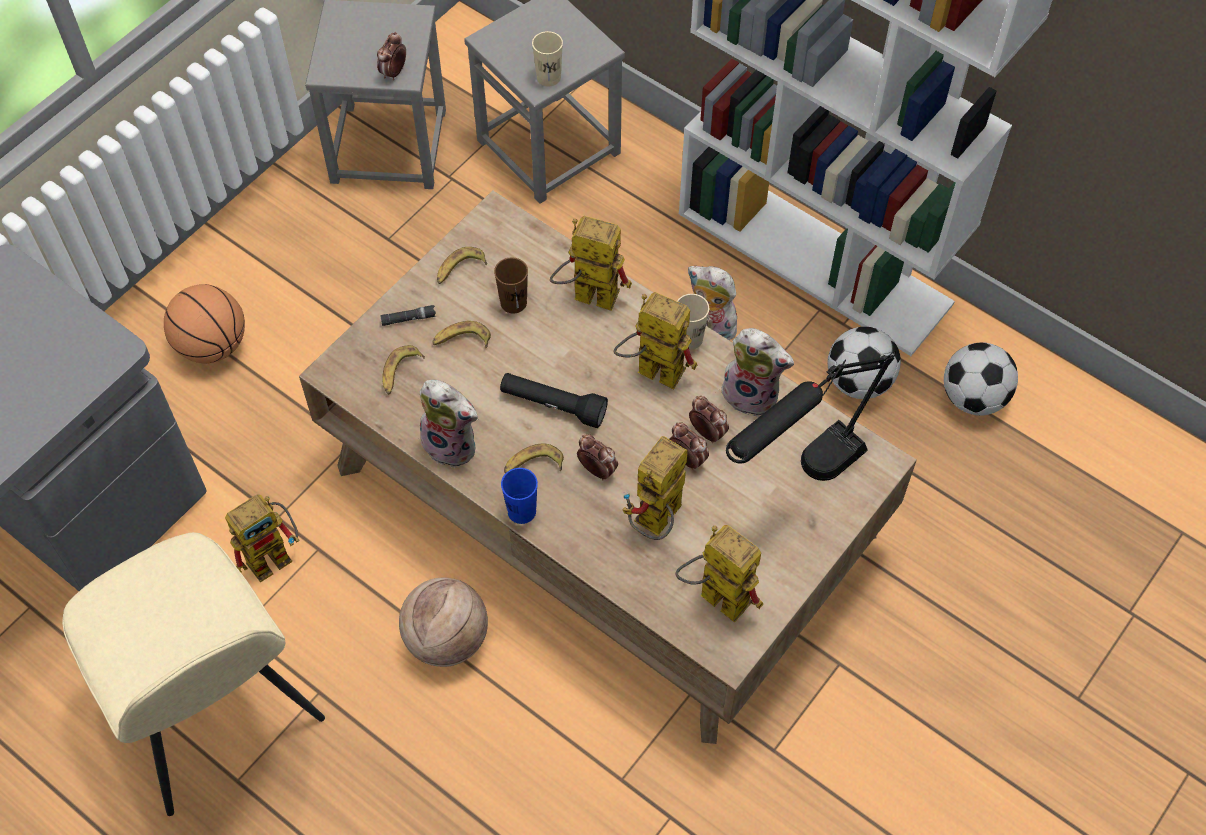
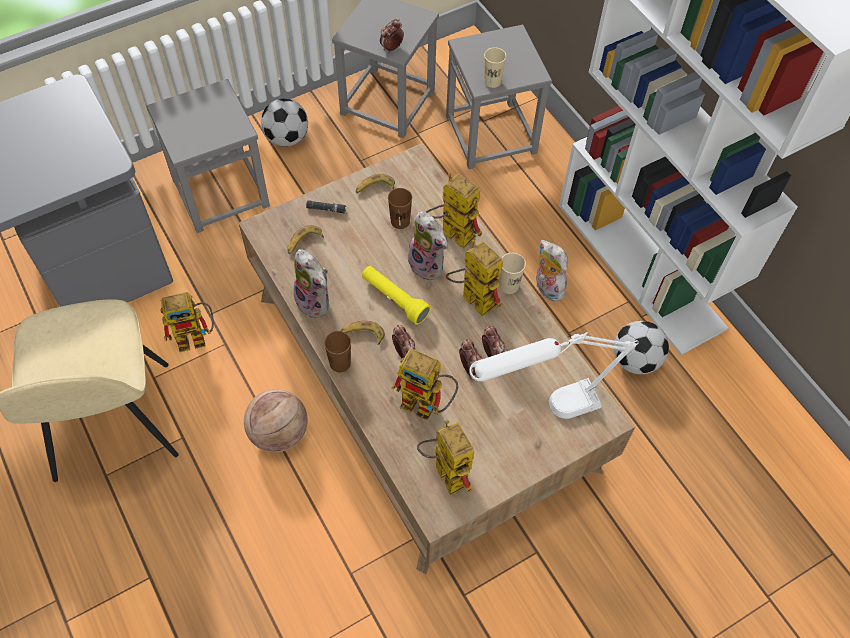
camera: 20 degrees right, 0 degrees up
basketball [164,284,245,363] -> grey stool [146,79,270,233]
banana [432,321,491,348] -> none
black flashlight [500,373,608,428] -> yellow flashlight [362,266,431,325]
blue cup [501,468,538,524] -> brown cup [324,331,351,372]
toy robot [622,436,688,540] -> toy robot turned 120 degrees counterclockwise [392,349,458,421]
plush toy [721,328,794,417] -> plush toy moved to [408,212,448,280]
black table lamp [726,351,896,481] -> white table lamp [469,332,639,419]
football [944,342,1018,416] -> football moved to [261,99,308,147]

